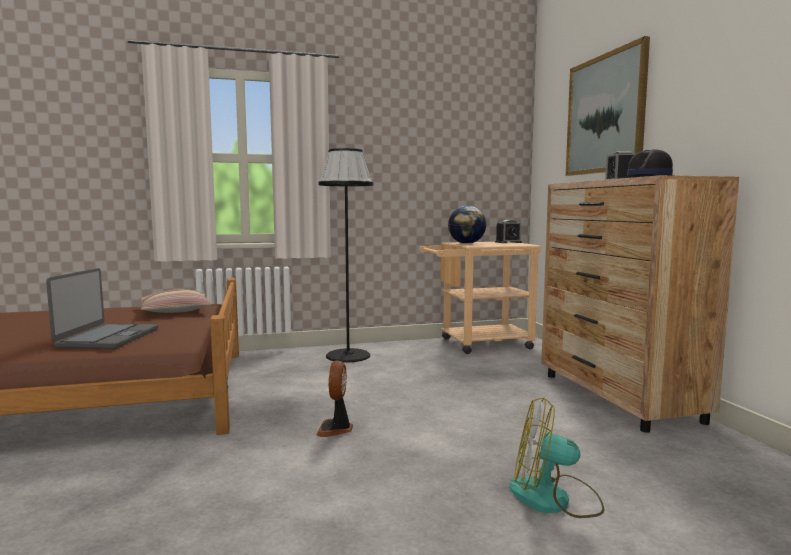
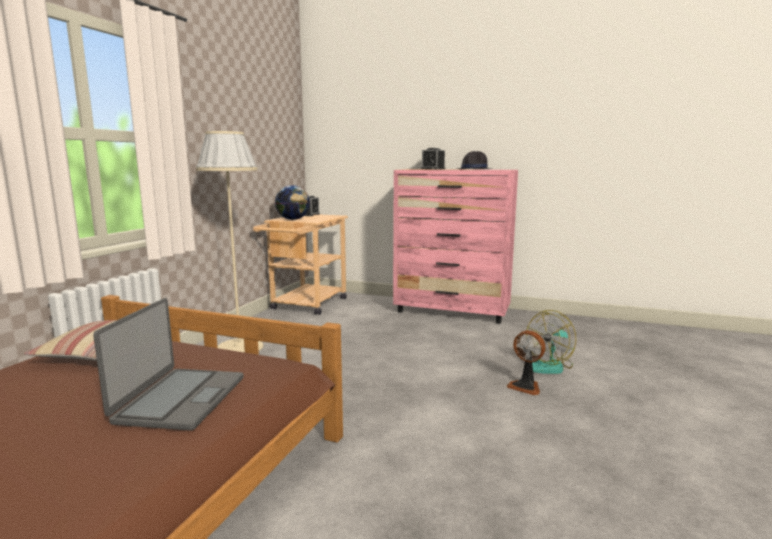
camera: 55 degrees left, 5 degrees up
laptop [46,268,159,348] -> laptop turned 60 degrees clockwise [93,298,244,431]
fan [317,360,353,437] -> fan moved to [506,330,545,395]
black floor lamp [319,148,373,363] -> beige floor lamp [196,131,263,353]
brown dresser [541,175,739,433] -> pink dresser [393,169,518,324]
picture [566,36,650,176] -> none

